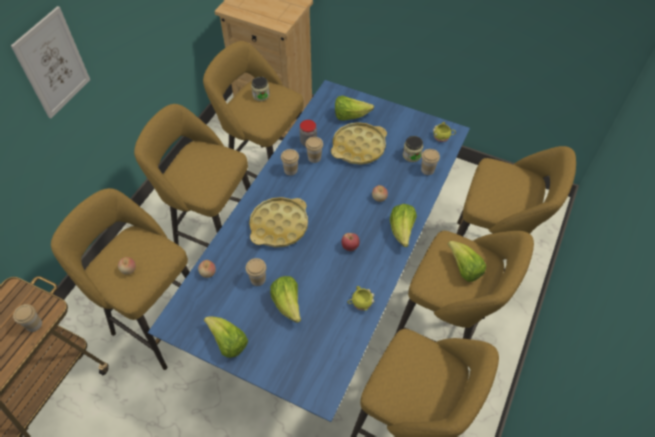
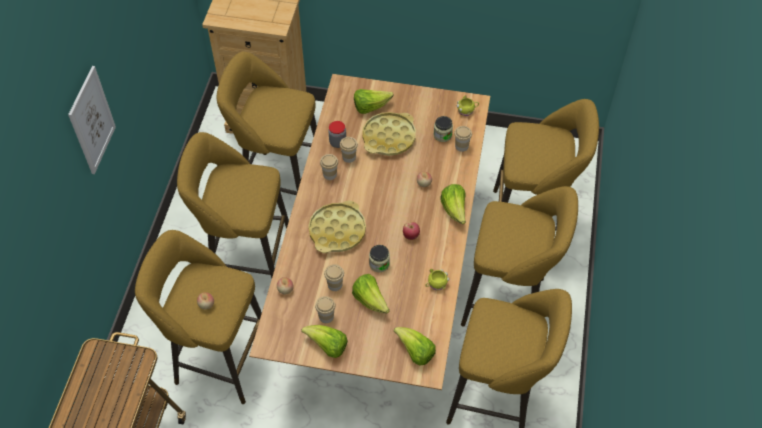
camera: 15 degrees left, 0 degrees up
cup [13,304,42,332] -> cup moved to [315,296,336,323]
blue dining table [148,80,470,422] -> brown dining table [249,74,490,390]
jar [251,77,270,101] -> jar moved to [369,245,390,272]
lettuce [448,241,486,282] -> lettuce moved to [394,327,436,366]

